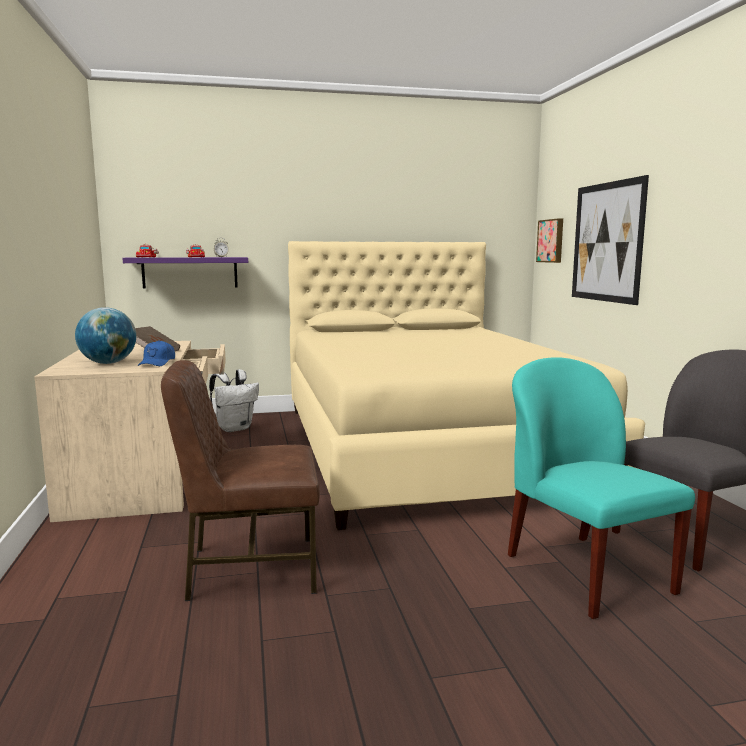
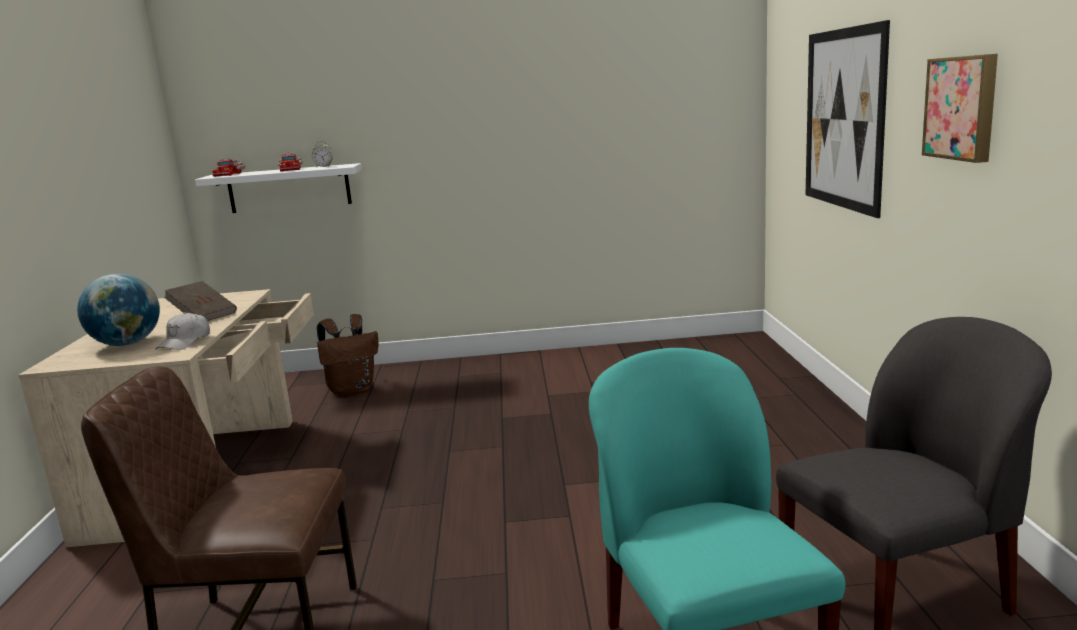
camera: 10 degrees right, 5 degrees up
purple shelf [122,257,248,289] -> white shelf [195,163,362,213]
blue cap [137,340,175,366] -> white cap [155,312,210,350]
white backpack [209,369,259,432] -> brown backpack [317,314,378,397]
beige bed [288,241,645,530] -> none
picture [536,218,563,263] -> picture moved to [922,54,998,163]

